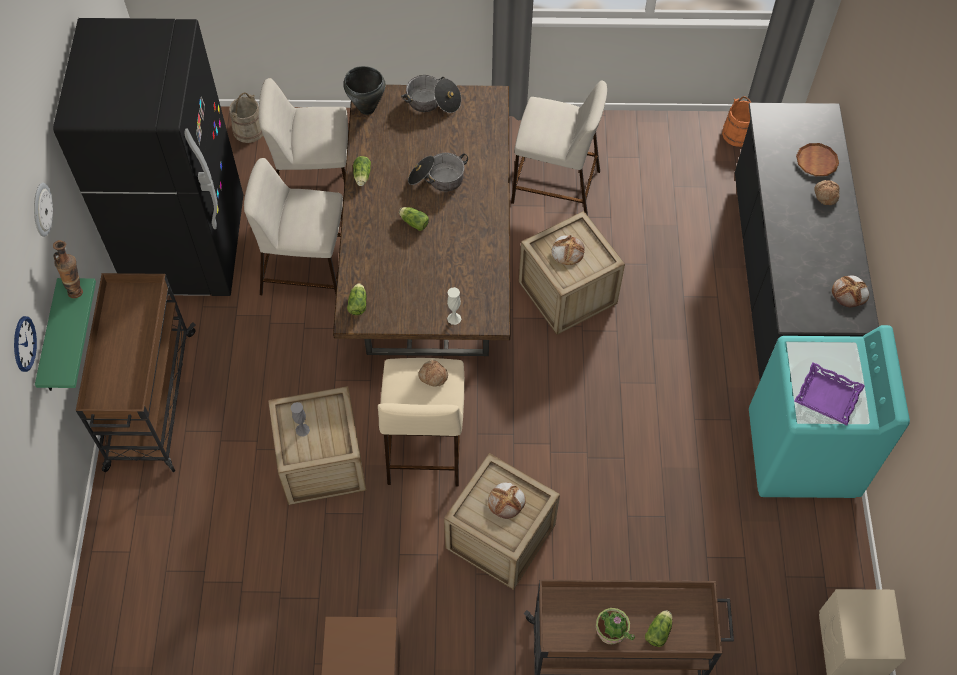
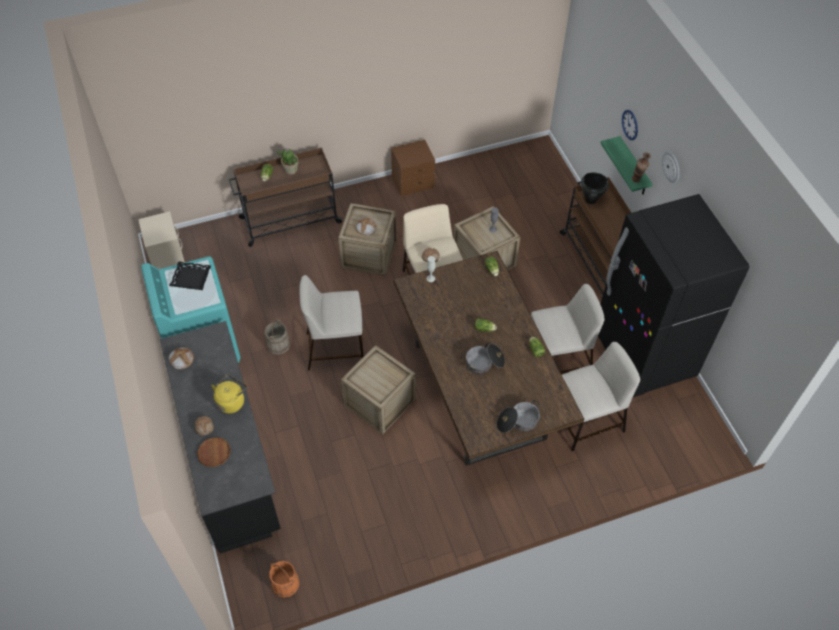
camera: 160 degrees right, 5 degrees down
beige bucket [229,92,263,143] -> beige bucket moved to [265,319,290,355]
black cooking pot [343,66,386,115] -> black cooking pot moved to [581,172,609,204]
beige stool [511,81,607,215] -> beige stool moved to [299,275,364,371]
bread [551,235,585,265] -> none
purple tray [794,362,865,425] -> black tray [169,261,211,290]
none -> yellow kettle [211,375,247,414]

